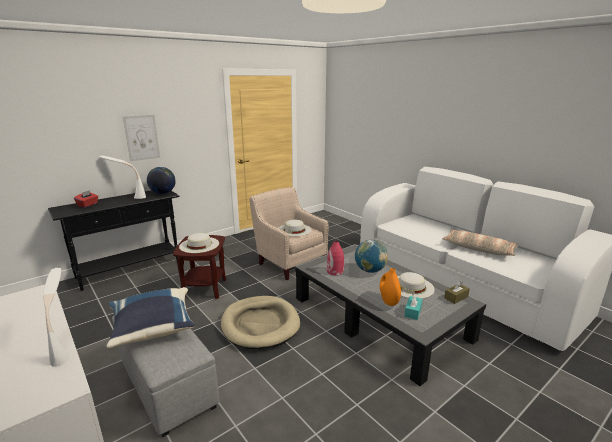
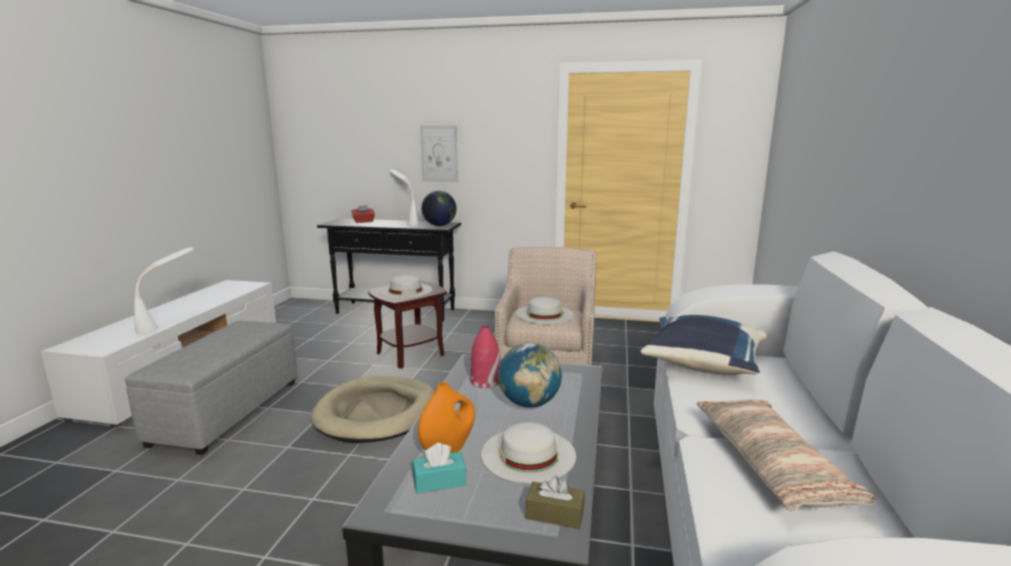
camera: 50 degrees right, 5 degrees down
blue pillow [106,287,195,348] -> blue pillow moved to [640,315,768,375]

